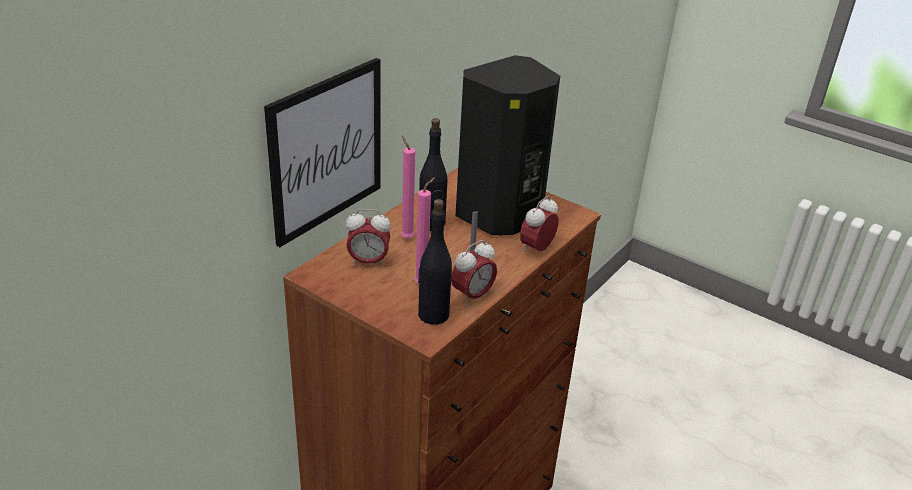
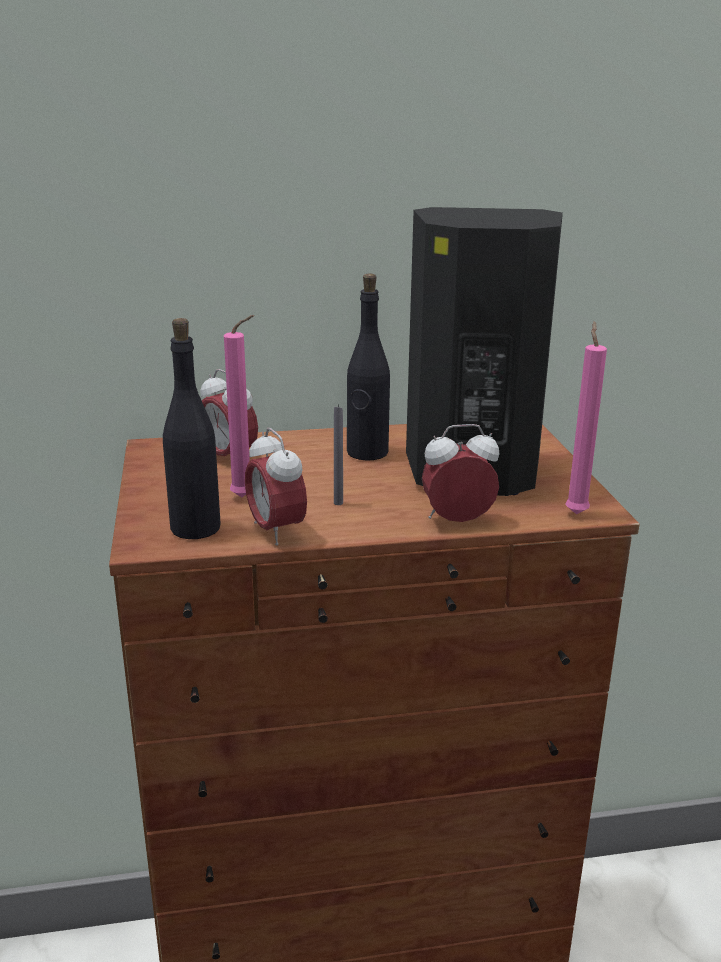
camera: 45 degrees right, 10 degrees down
picture [264,58,381,247] -> none
pink candle [401,135,415,239] -> pink candle moved to [565,321,607,514]
alarm clock [451,240,497,306] -> alarm clock turned 60 degrees clockwise [245,428,307,546]

